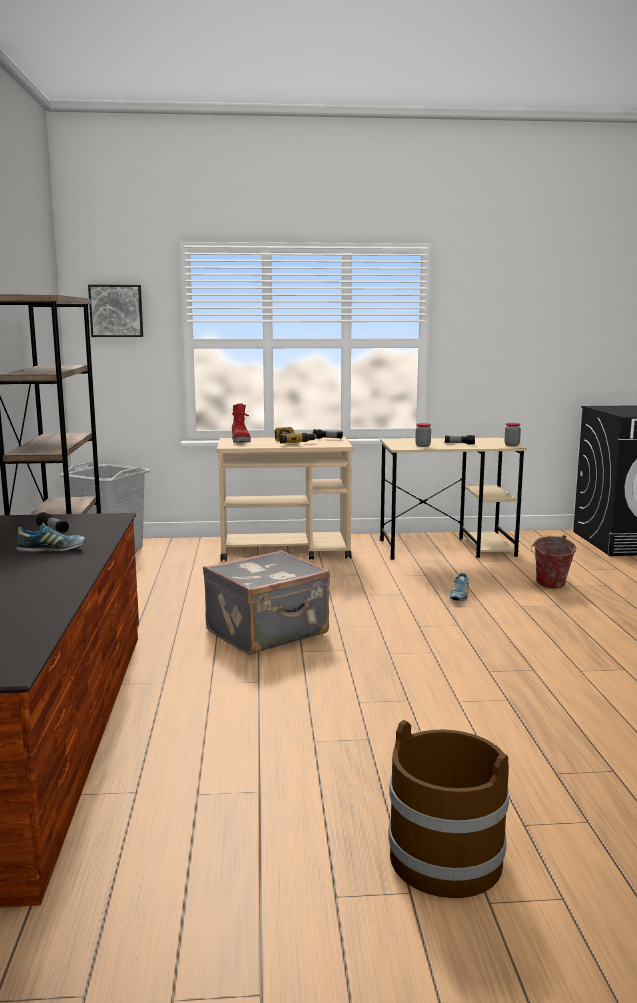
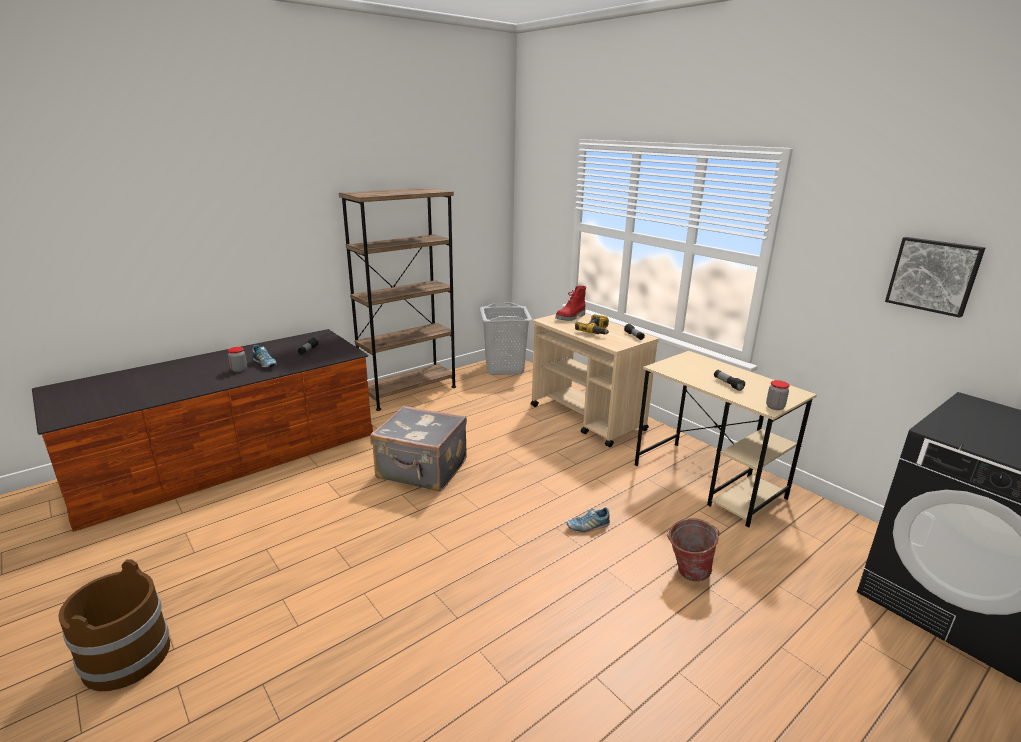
camera: 55 degrees right, 10 degrees up
picture [88,285,143,337] -> picture moved to [885,237,985,318]
jar [415,423,431,447] -> jar moved to [228,347,247,372]

